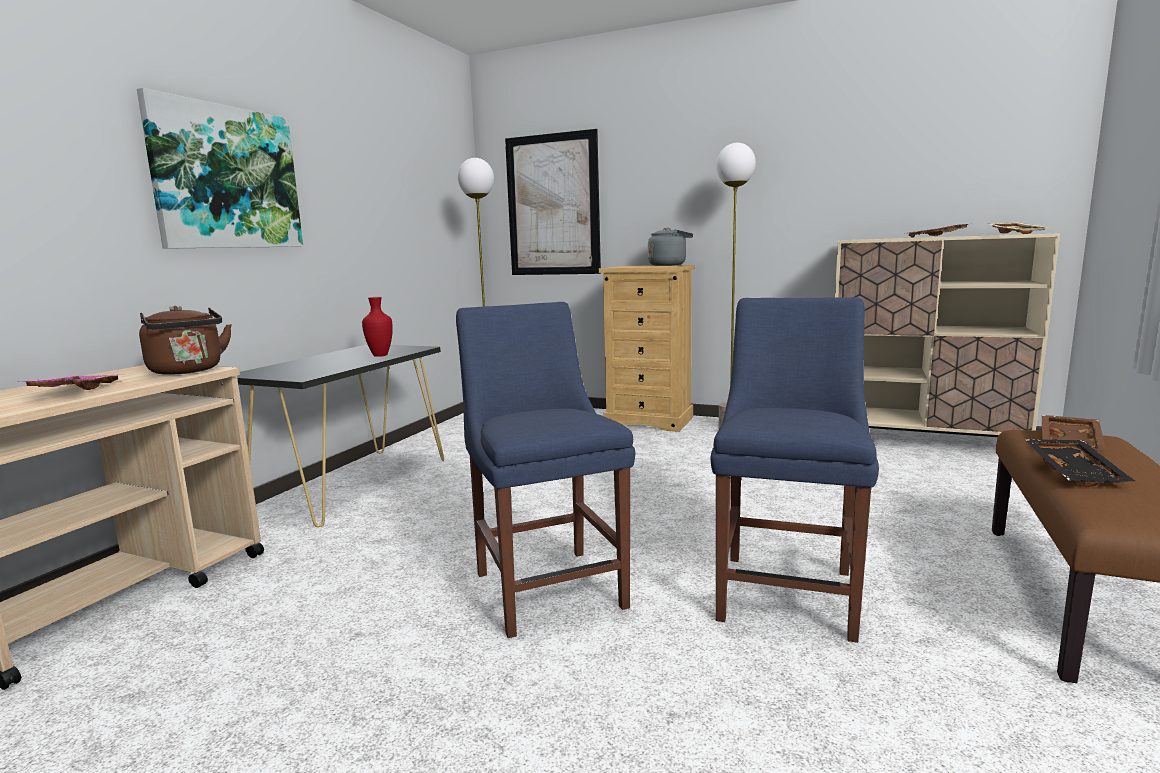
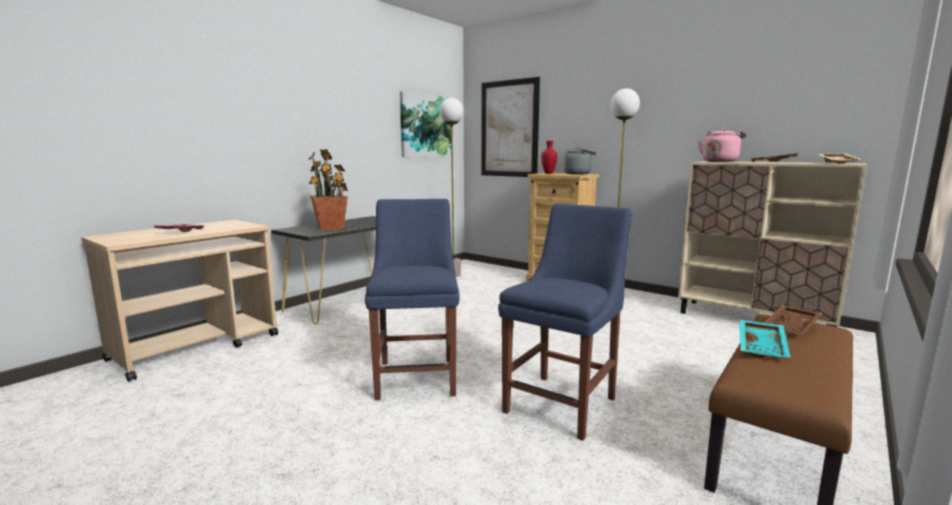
camera: 15 degrees right, 0 degrees up
picture [137,88,303,249] -> picture moved to [400,91,451,157]
brown kettle [139,306,232,375] -> none
red vase [362,297,393,357] -> red vase moved to [541,141,557,174]
black tray [1025,439,1135,487] -> turquoise tray [739,320,791,358]
none -> potted plant [309,150,348,231]
none -> pink kettle [698,128,746,162]

